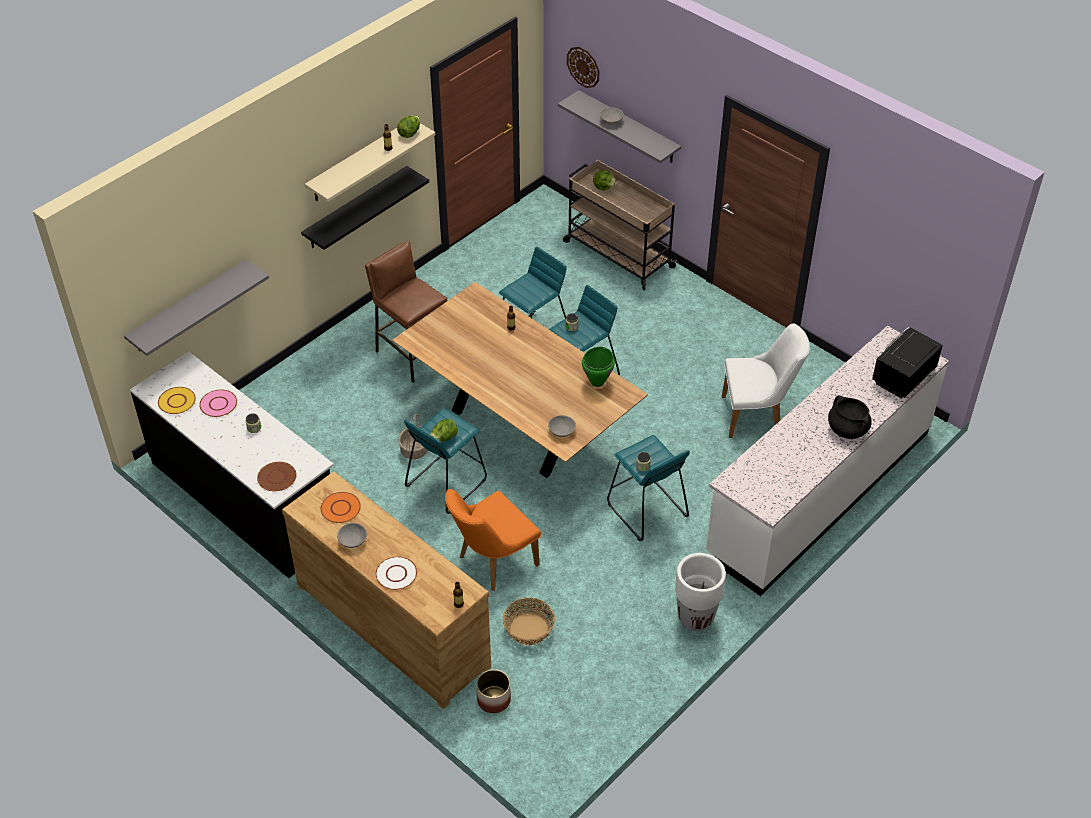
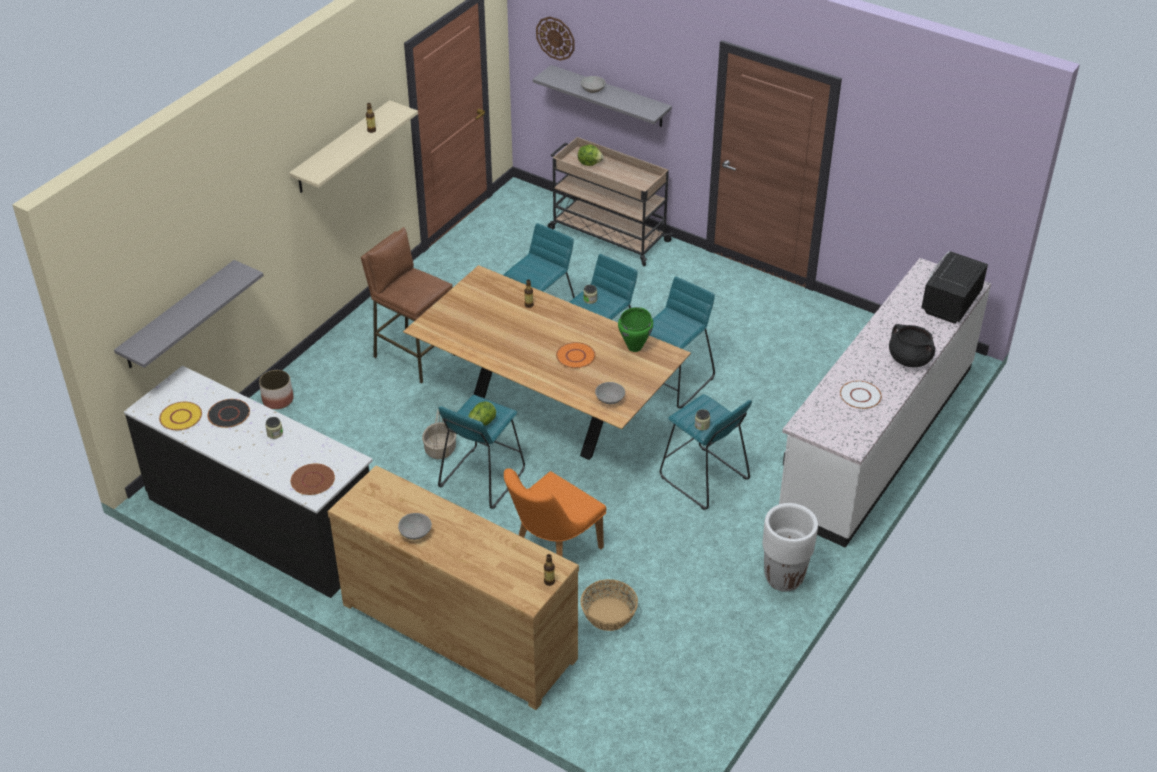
camera: 10 degrees left, 5 degrees down
pink plate [199,389,237,417] -> black plate [207,399,250,428]
black shelf [301,166,429,250] -> none
orange plate [321,492,361,523] -> orange plate moved to [556,342,596,368]
white plate [376,556,417,590] -> white plate moved to [840,381,882,409]
lettuce [397,116,420,138] -> none
planter [476,669,511,713] -> planter moved to [259,370,293,409]
white chair [722,323,810,438] -> none
none -> turquoise stool [649,277,715,408]

